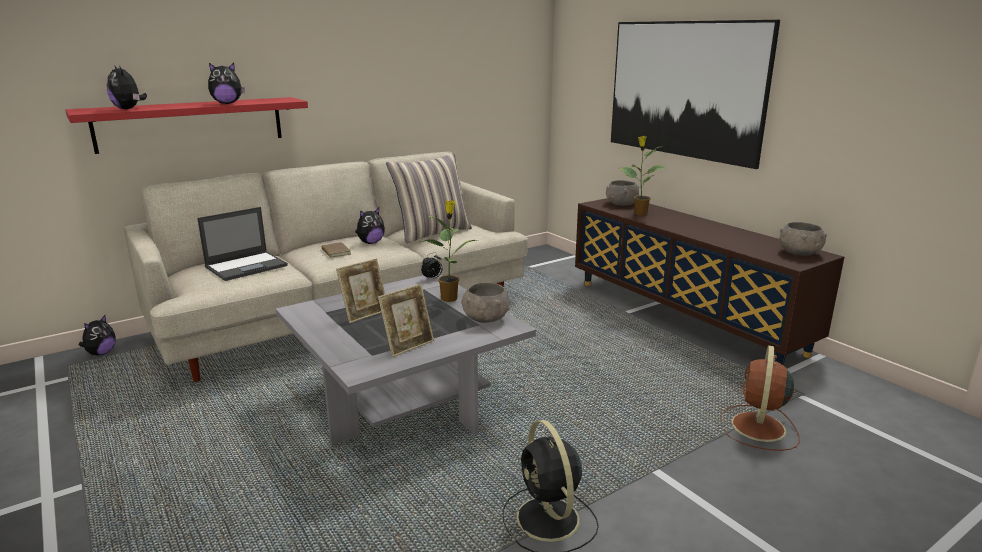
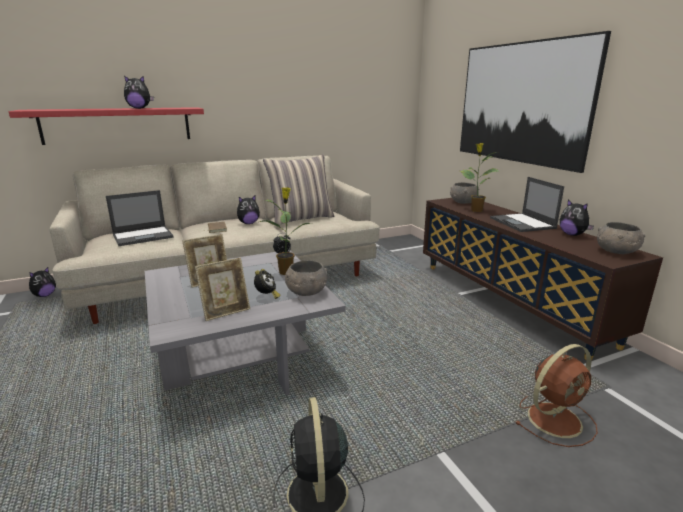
camera: 10 degrees right, 0 degrees up
plush toy [107,65,147,109] -> plush toy moved to [560,199,594,236]
brown fan [720,345,800,451] -> brown fan turned 150 degrees counterclockwise [516,344,598,447]
none -> alarm clock [254,269,280,299]
none -> laptop [490,177,564,232]

